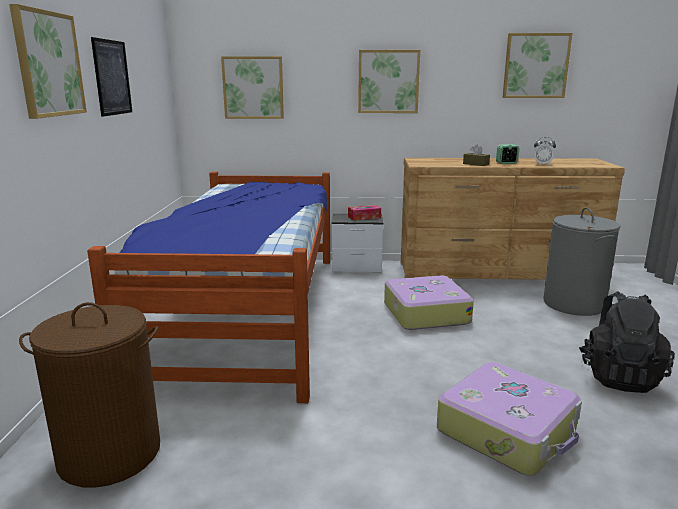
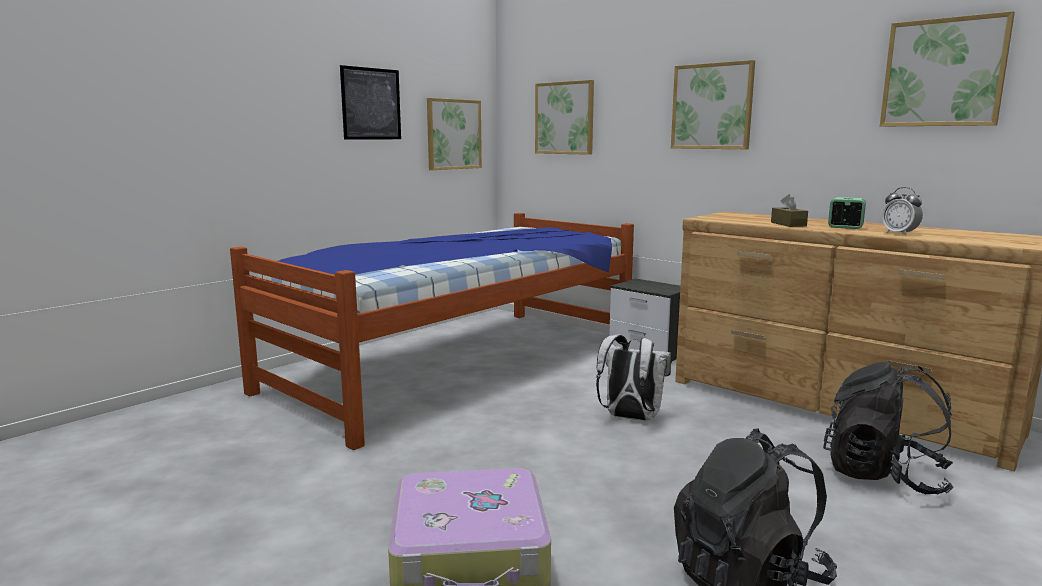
camera: 40 degrees right, 5 degrees down
picture [9,4,87,119] -> picture moved to [427,98,482,170]
brown laundry basket [19,302,160,488] -> none
tissue box [348,205,381,221] -> none
suitcase [384,275,474,330] -> white backpack [596,335,671,421]
grey laundry basket [543,207,620,316] -> black backpack [823,362,954,494]

